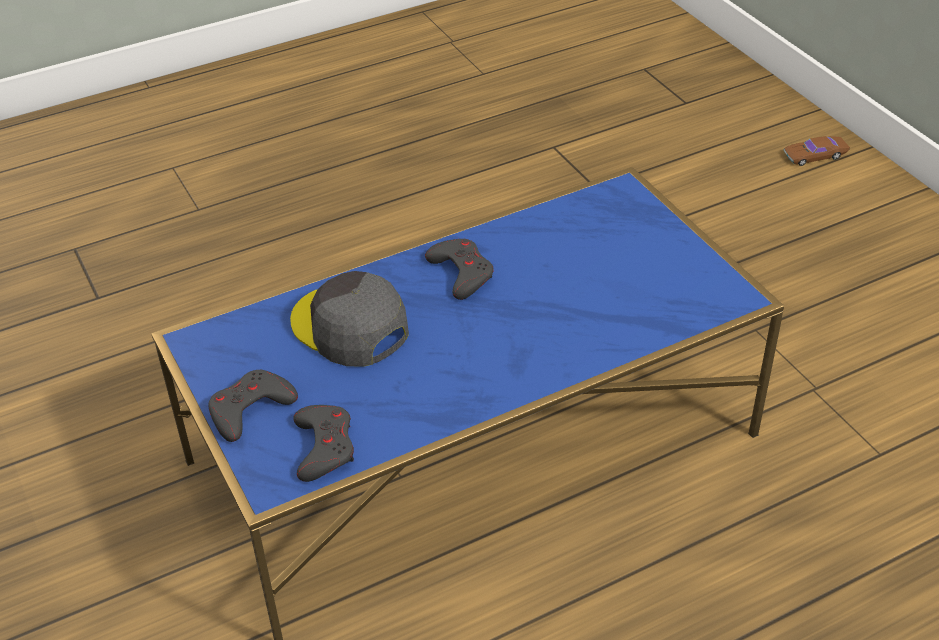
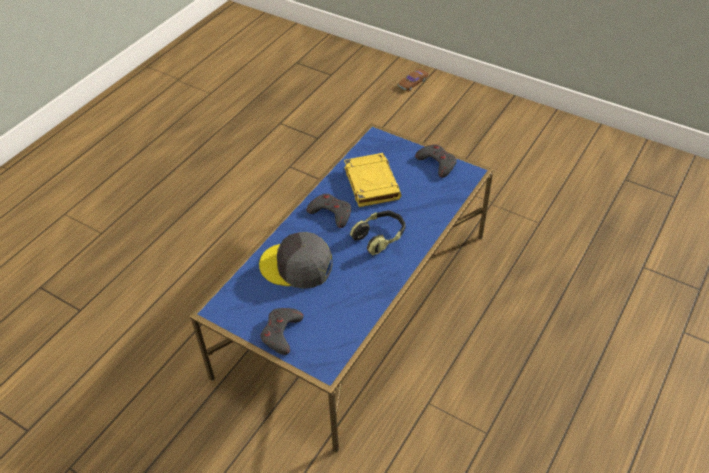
camera: 30 degrees left, 5 degrees up
grey game controller [293,405,354,482] -> grey game controller moved to [415,144,457,178]
none -> yellow book [344,153,401,207]
none -> headphones [350,211,405,255]

